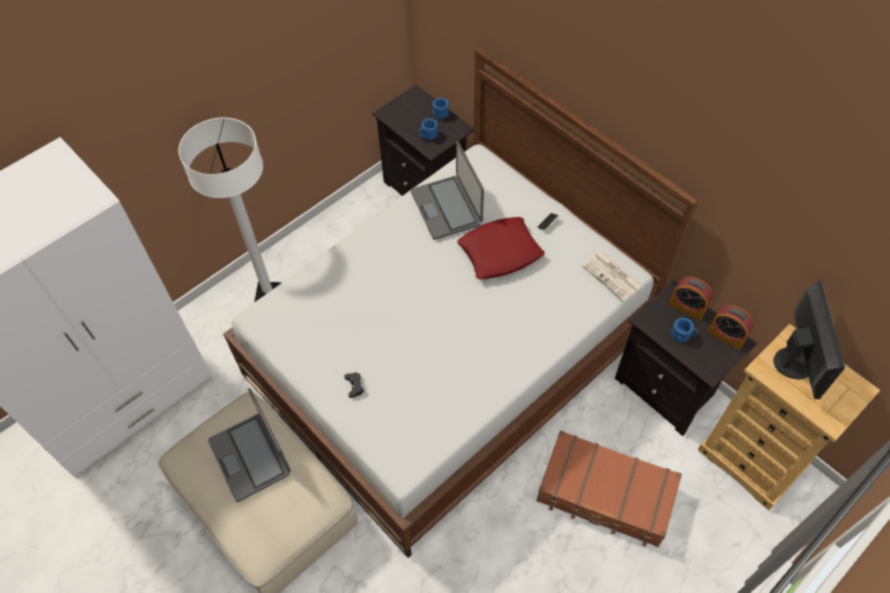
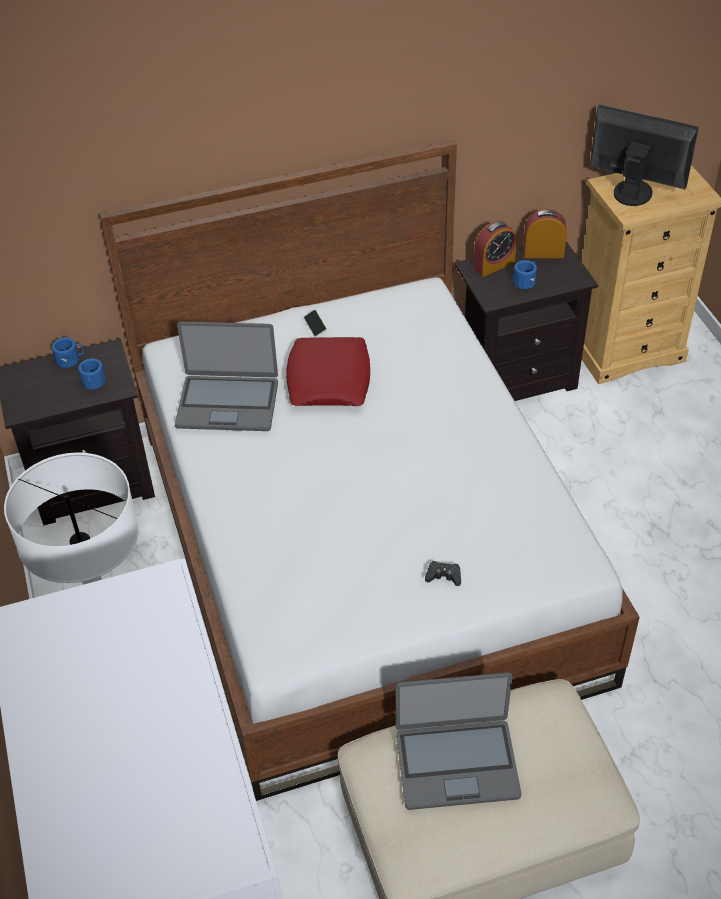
camera: 65 degrees left, 10 degrees down
brown suitcase [536,430,682,547] -> none
newspaper [582,251,642,301] -> none
alarm clock [708,305,754,350] -> alarm clock turned 150 degrees counterclockwise [523,209,567,258]

